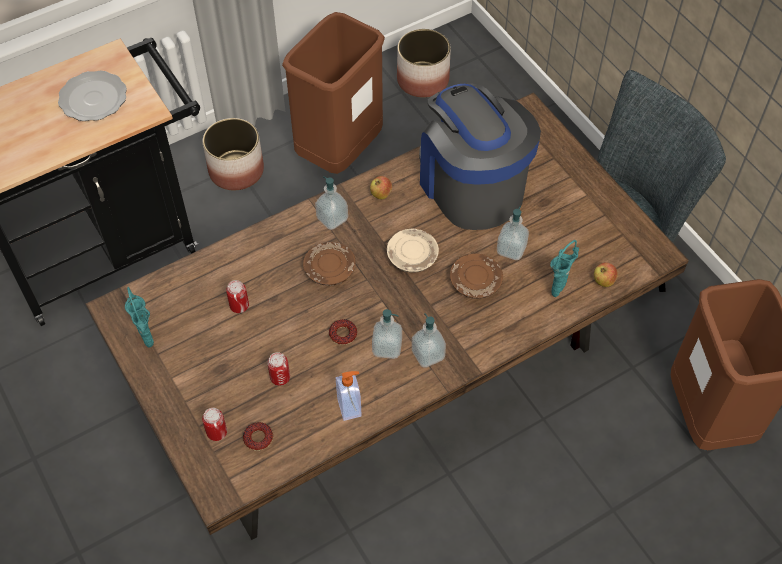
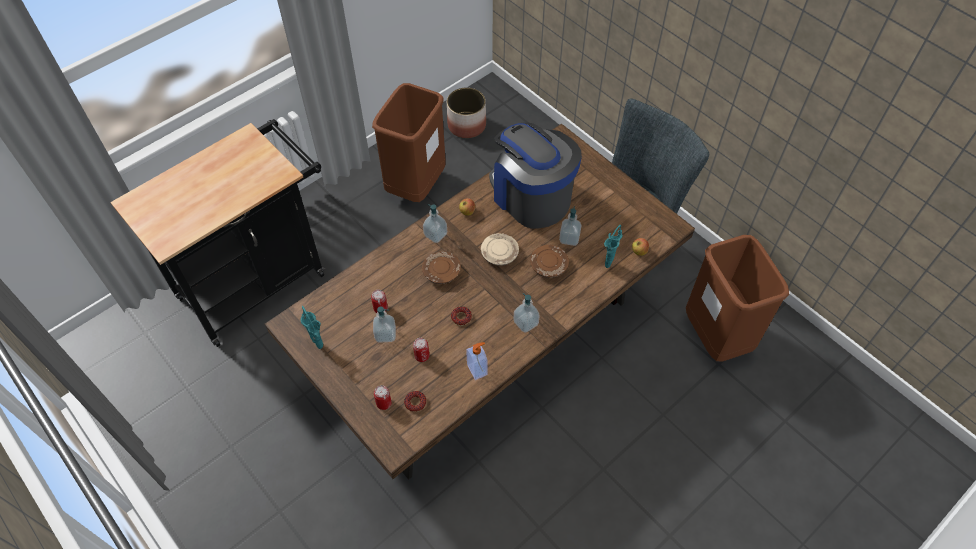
camera: 10 degrees left, 0 degrees up
plate [58,70,127,121] -> none
planter [203,118,264,190] -> none
soap dispenser [372,309,402,359] -> soap dispenser moved to [373,306,396,343]

